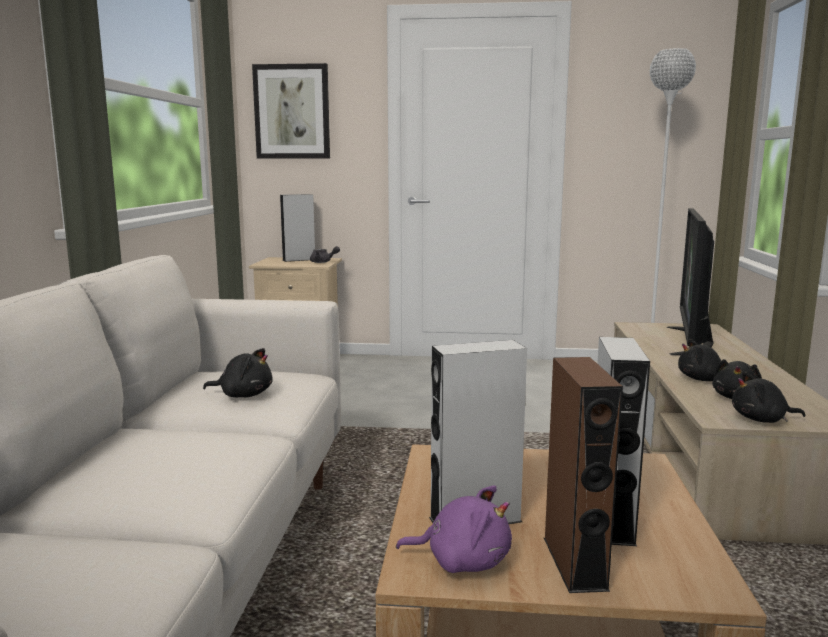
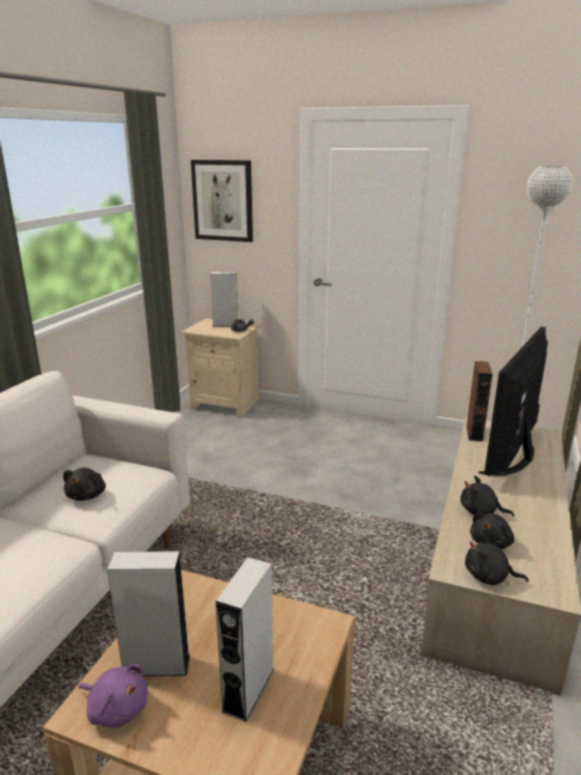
camera: 15 degrees right, 10 degrees up
black plush toy [203,348,272,397] -> black plush toy turned 75 degrees clockwise [63,468,106,501]
brown speaker [544,357,623,593] -> brown speaker moved to [466,361,493,442]

